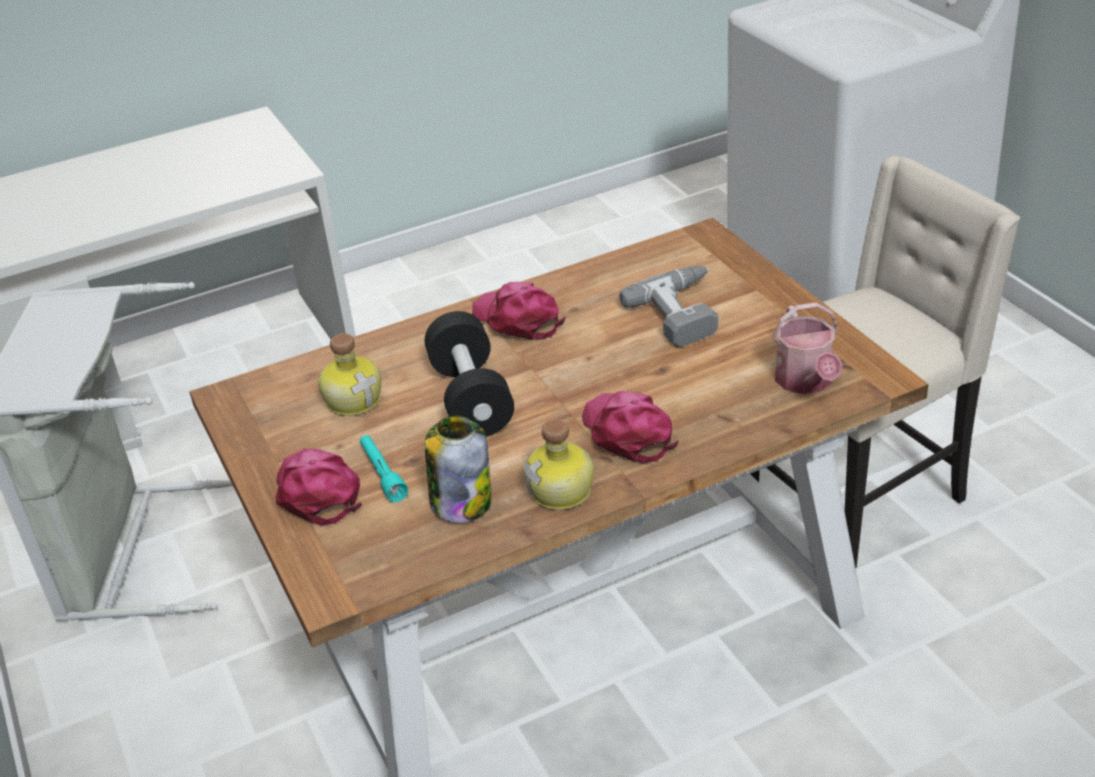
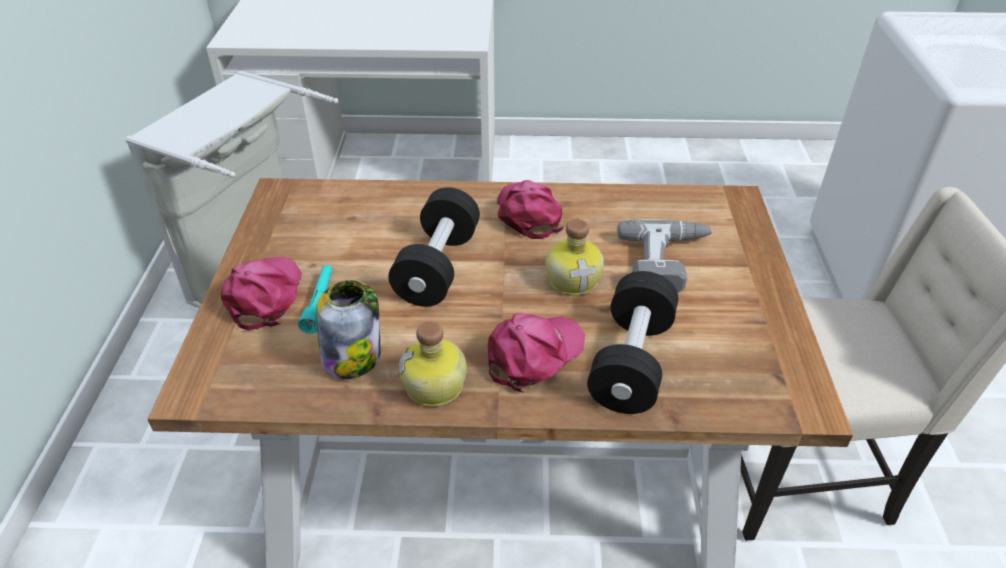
camera: 25 degrees right, 5 degrees up
bottle [318,333,381,416] -> bottle moved to [546,219,604,295]
pink cap [582,391,678,463] -> pink cap turned 45 degrees clockwise [488,313,585,393]
watering can [773,302,843,394] -> none
none -> black dumbbell [587,271,678,414]

